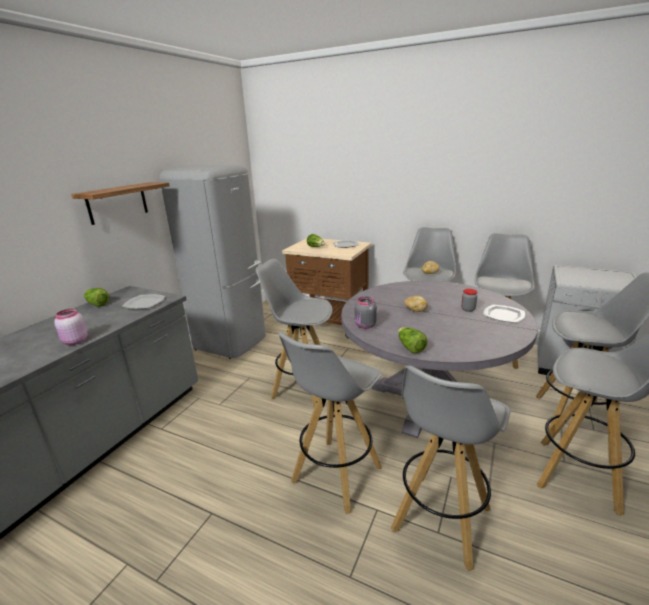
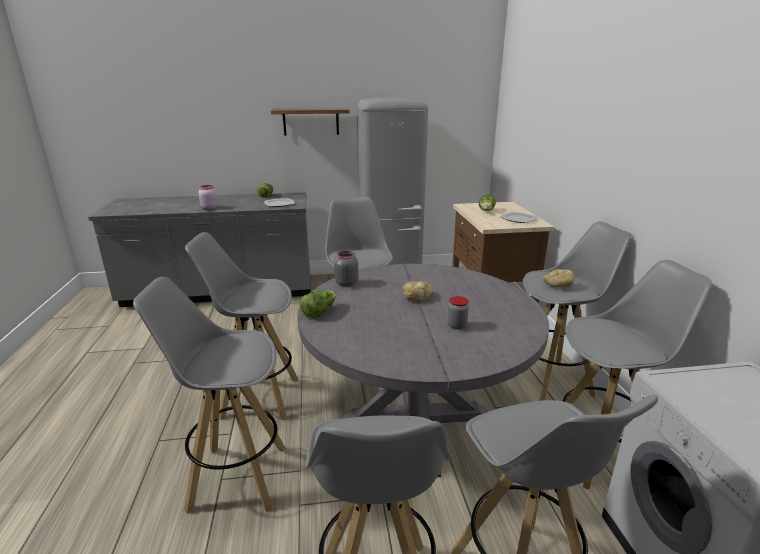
camera: 55 degrees right, 0 degrees up
plate [483,304,525,323] -> none

